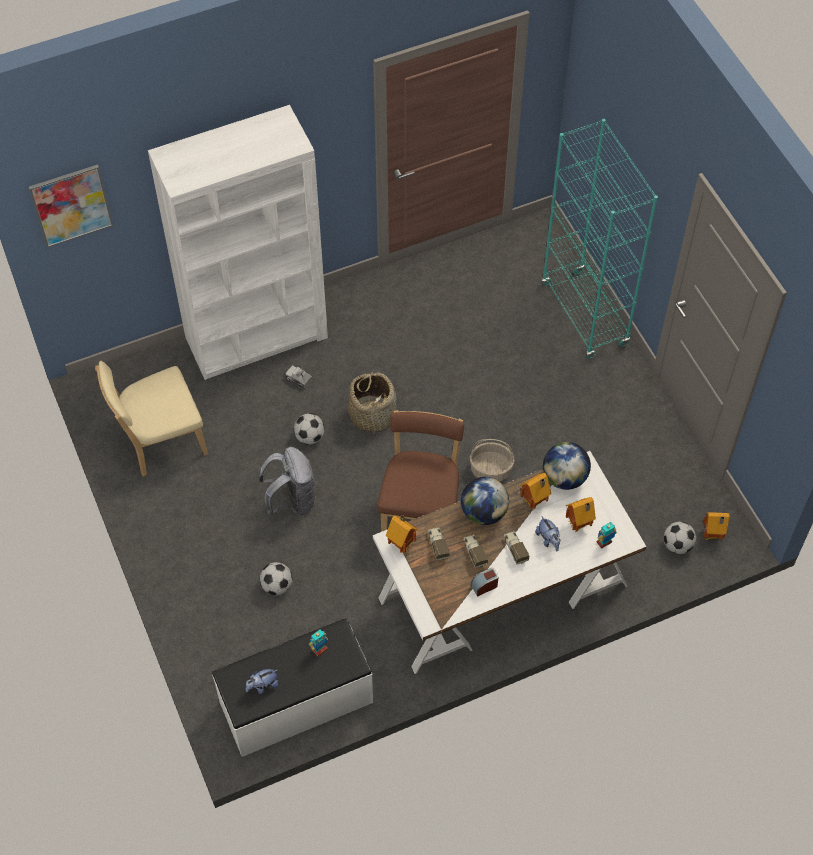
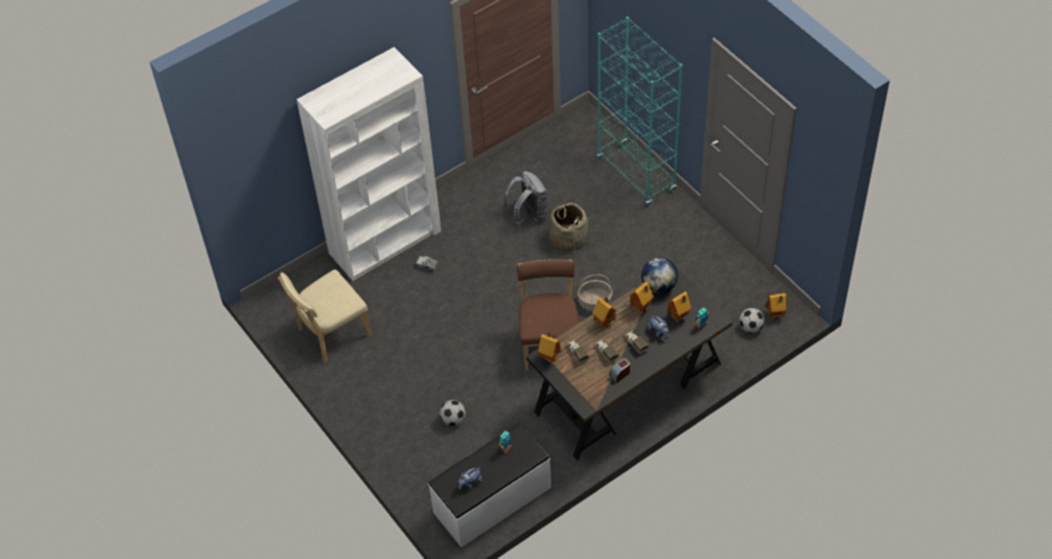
camera: 10 degrees left, 5 degrees down
picture [29,164,113,248] -> none
grey backpack [258,447,316,515] -> grey backpack moved to [503,171,548,226]
football [294,413,324,445] -> none
basket [348,370,396,434] -> basket moved to [550,203,588,252]
white desk [373,451,646,674] -> black desk [526,267,733,461]
globe [461,477,509,525] -> toy house [592,297,617,329]

